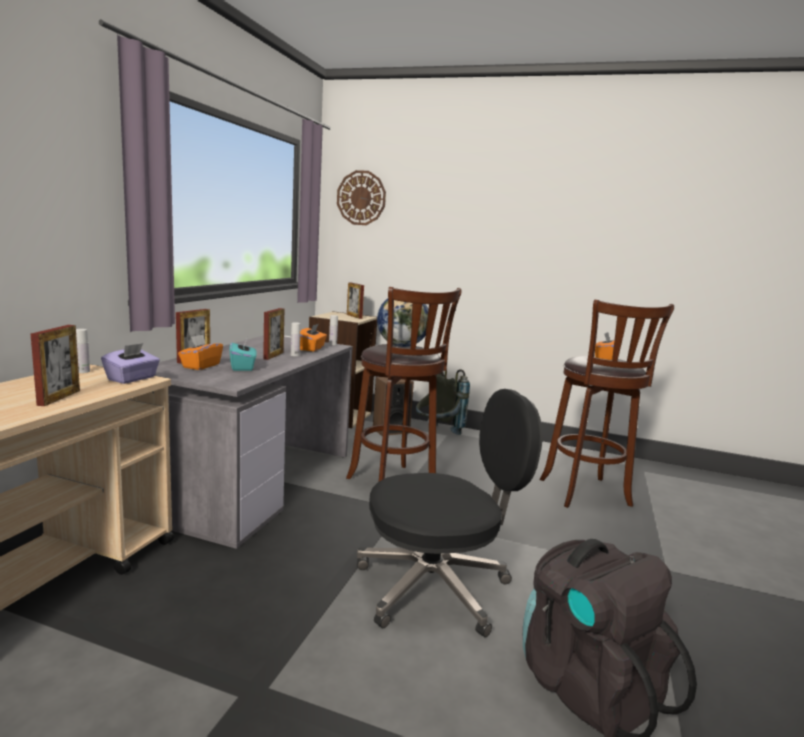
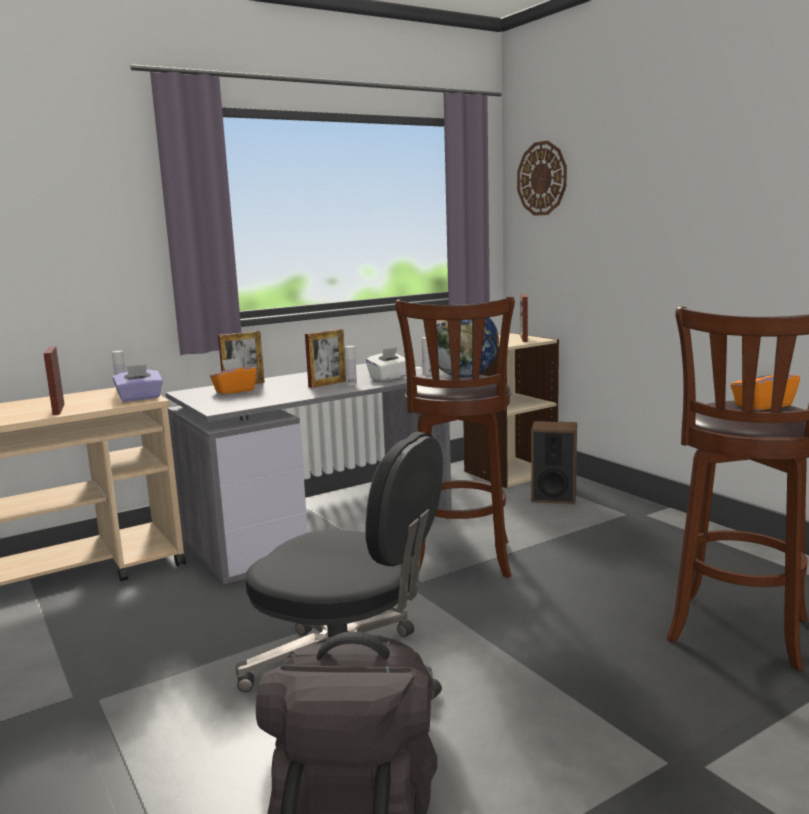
camera: 40 degrees right, 0 degrees up
picture frame [31,325,80,406] -> picture frame turned 120 degrees clockwise [44,346,65,415]
turquoise tissue box [230,339,257,371] -> none
orange tissue box [300,324,327,352] -> white tissue box [366,347,407,381]
grey backpack [416,369,470,435] -> none

